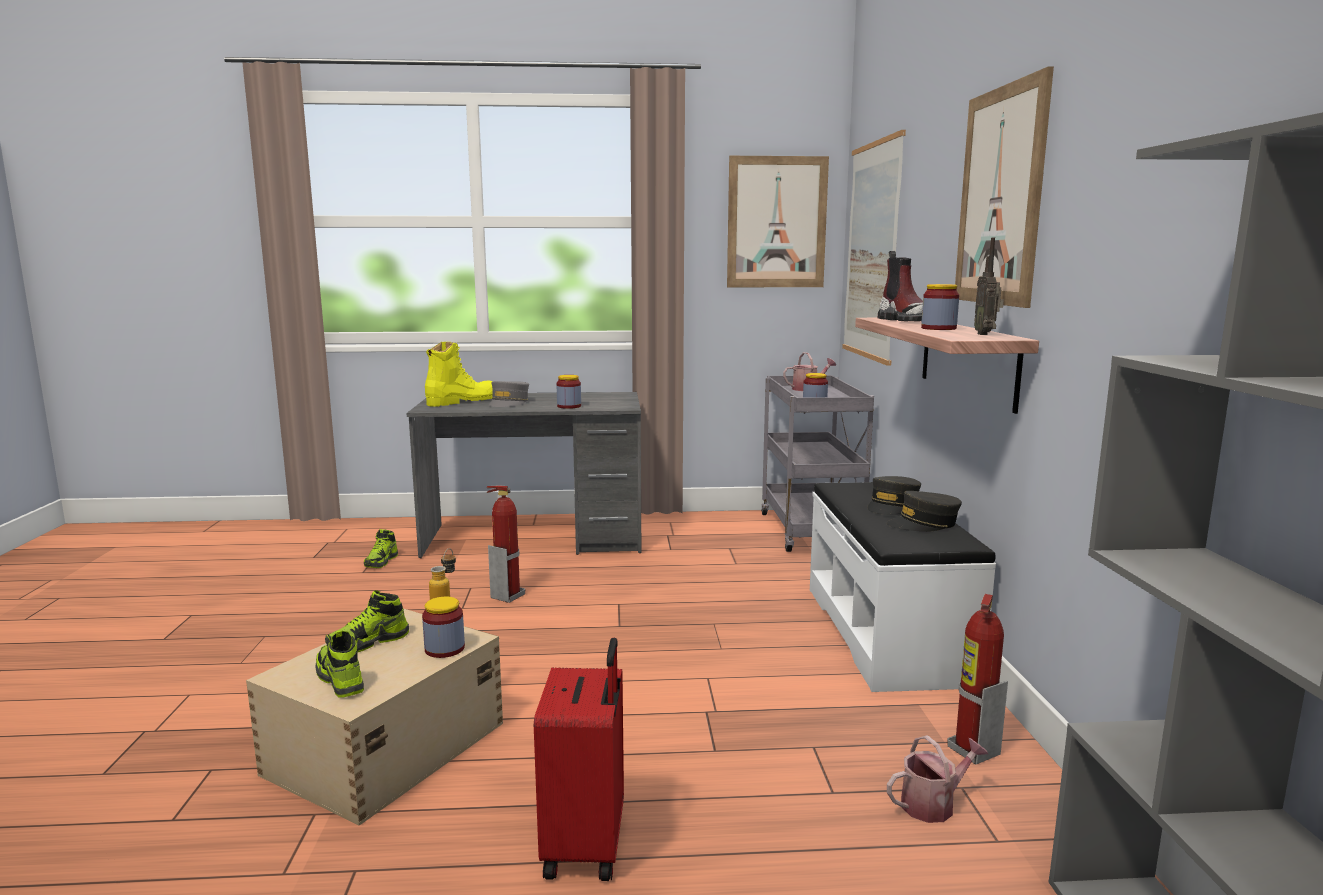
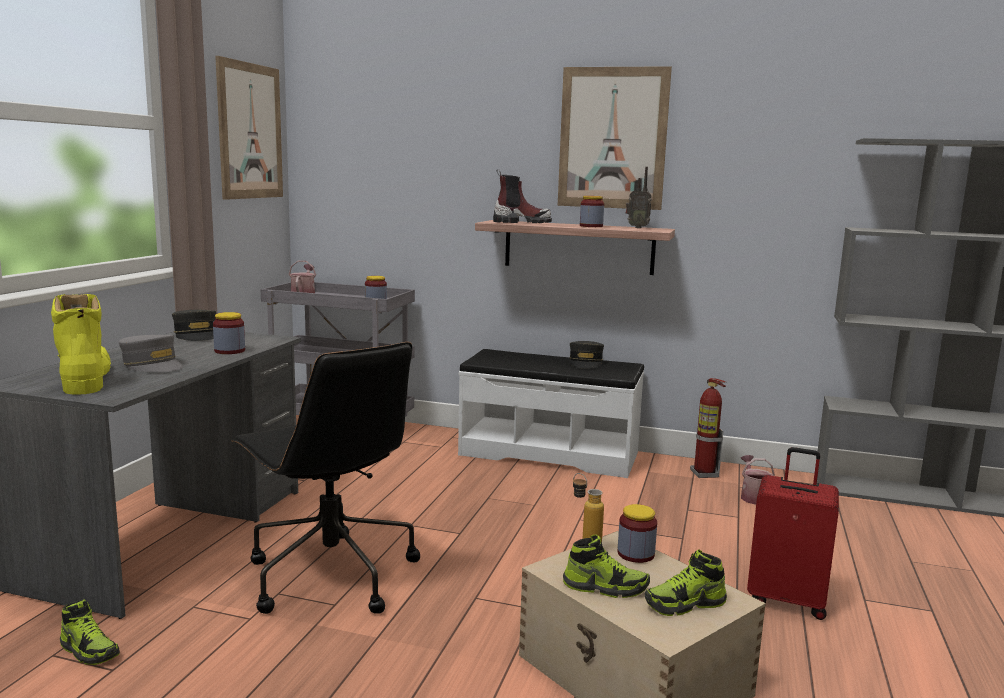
camera: 70 degrees left, 0 degrees up
shoe [325,590,409,652] -> shoe turned 60 degrees counterclockwise [563,535,650,598]
fire extinguisher [486,485,525,603] -> black office chair [231,342,420,614]
picture [842,130,906,366] -> none
grey cap [867,476,921,515] -> grey cap moved to [172,310,216,341]

